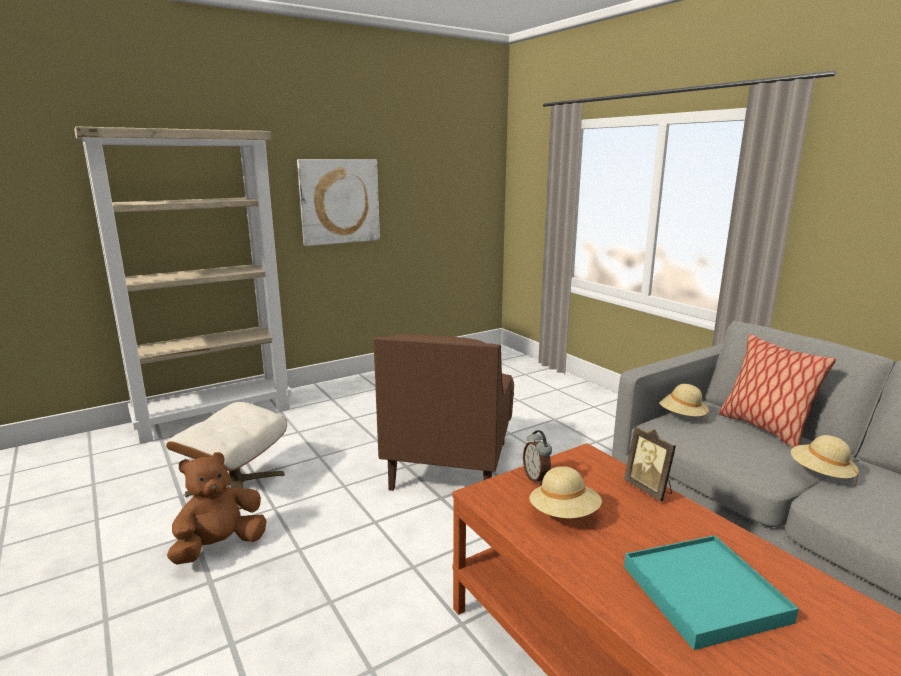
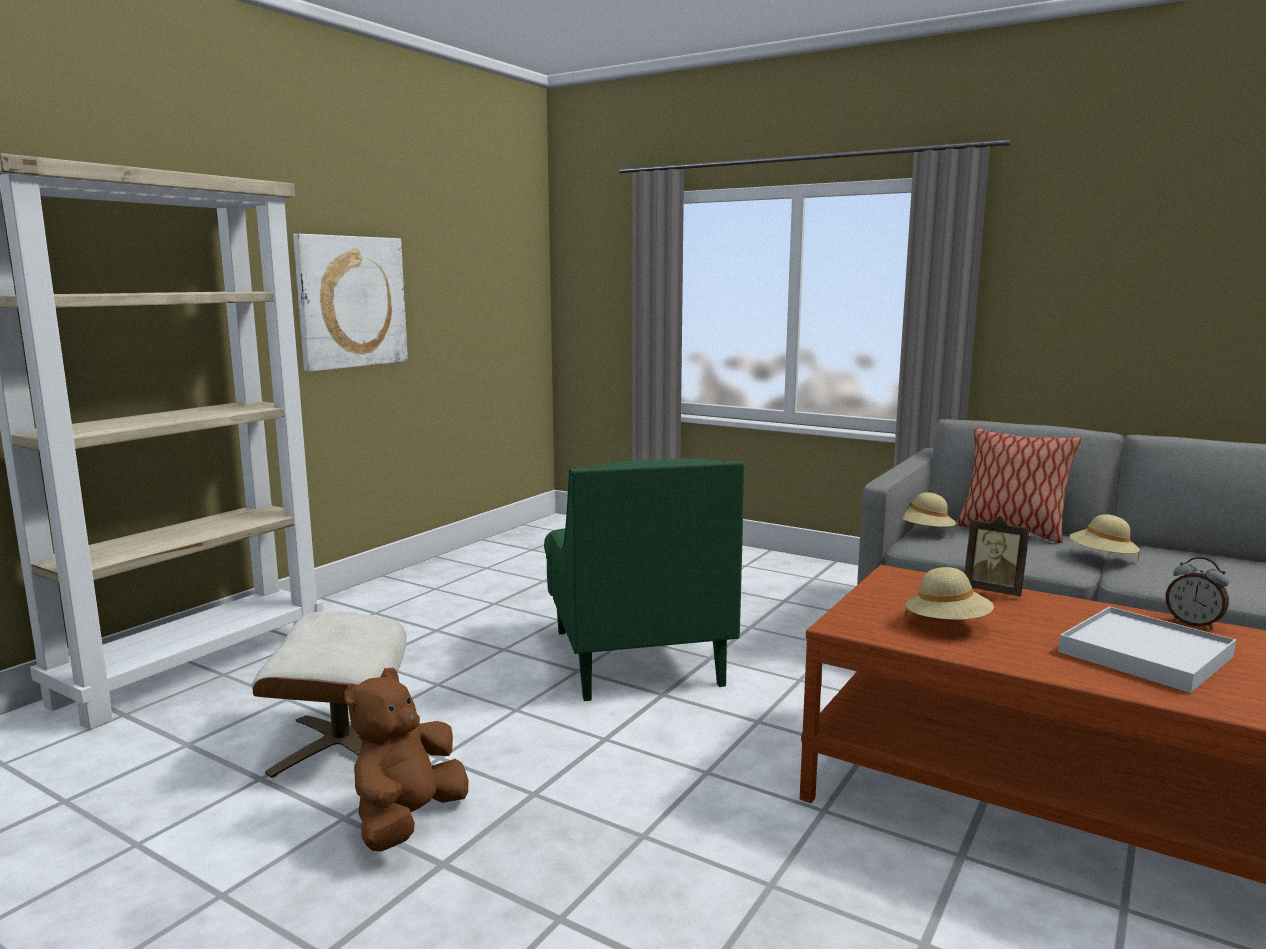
camera: 25 degrees left, 5 degrees down
brown armchair [373,334,514,491] -> green armchair [544,458,745,701]
alarm clock [523,430,552,485] -> alarm clock moved to [1166,557,1229,629]
turquoise tray [624,535,799,650] -> white tray [1058,607,1236,693]

